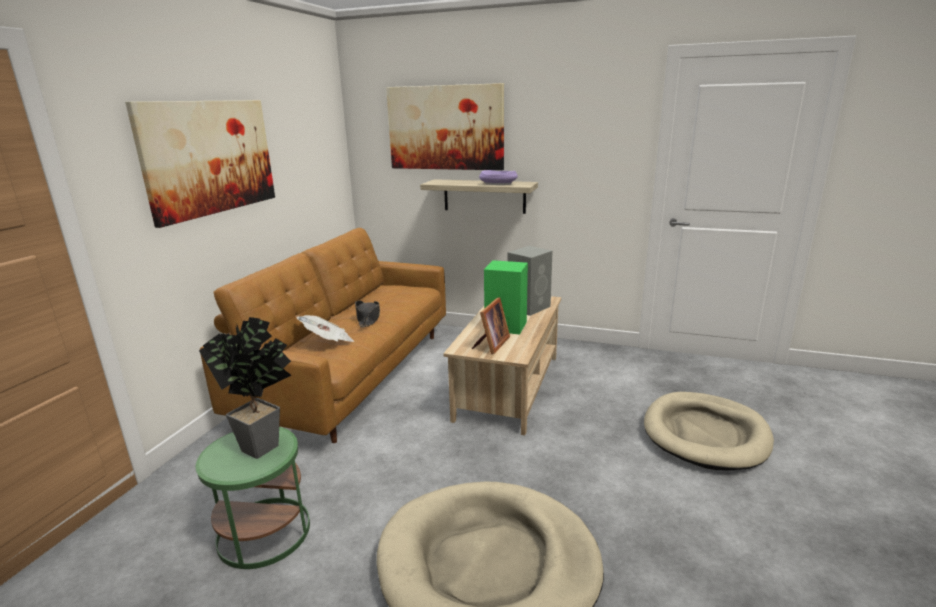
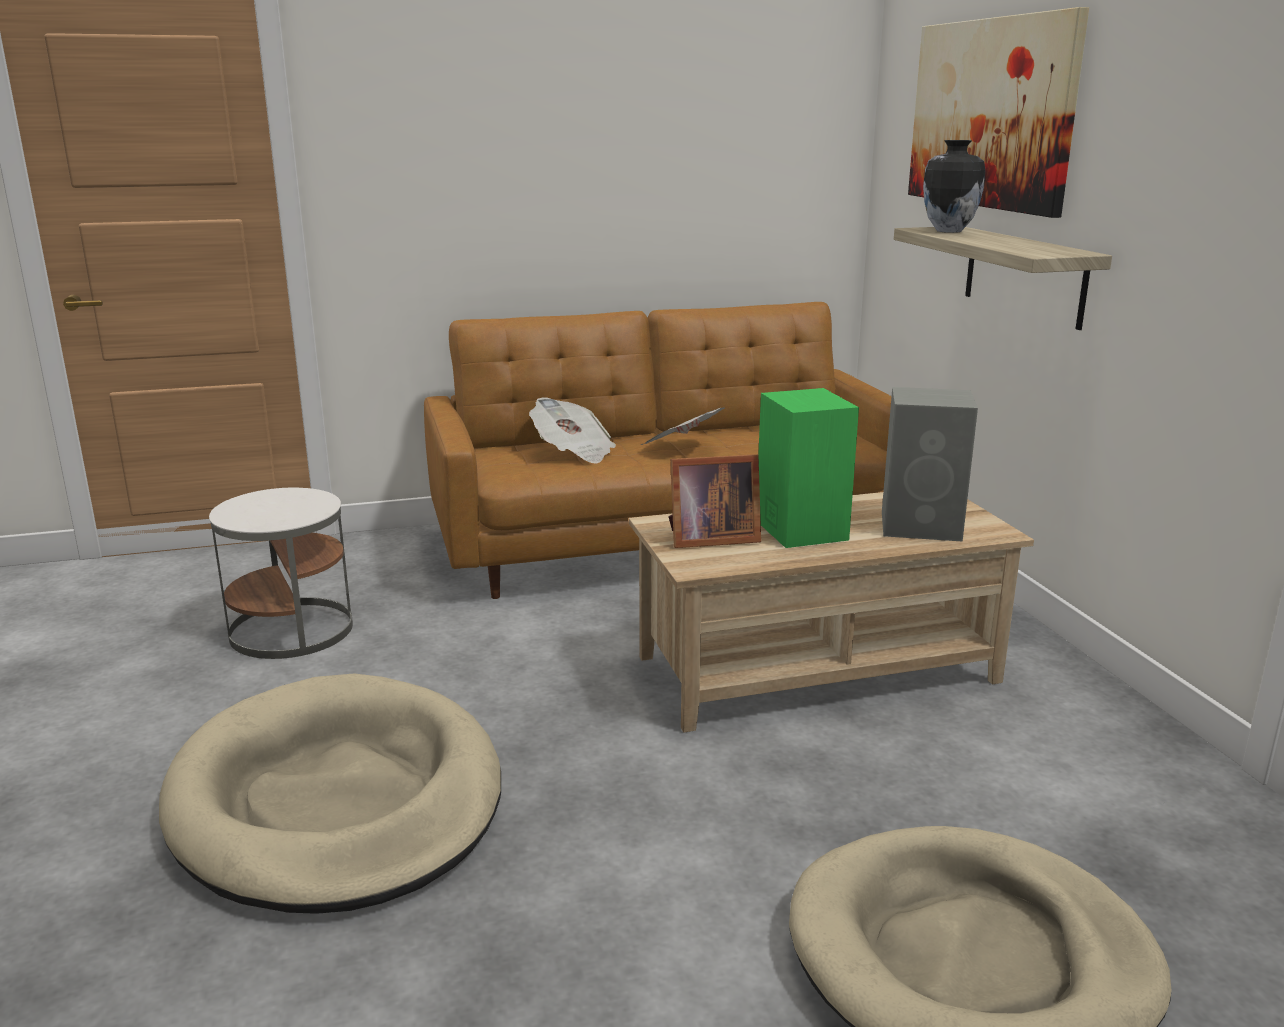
camera: 55 degrees right, 0 degrees up
picture [125,100,275,228] -> none
green side table [196,427,310,569] -> white side table [209,488,353,659]
potted plant [199,317,292,459] -> none
black hat [355,300,380,328] -> newspaper [641,407,724,445]
purple bowl [479,170,518,185] -> none
none -> vase [923,140,986,233]

